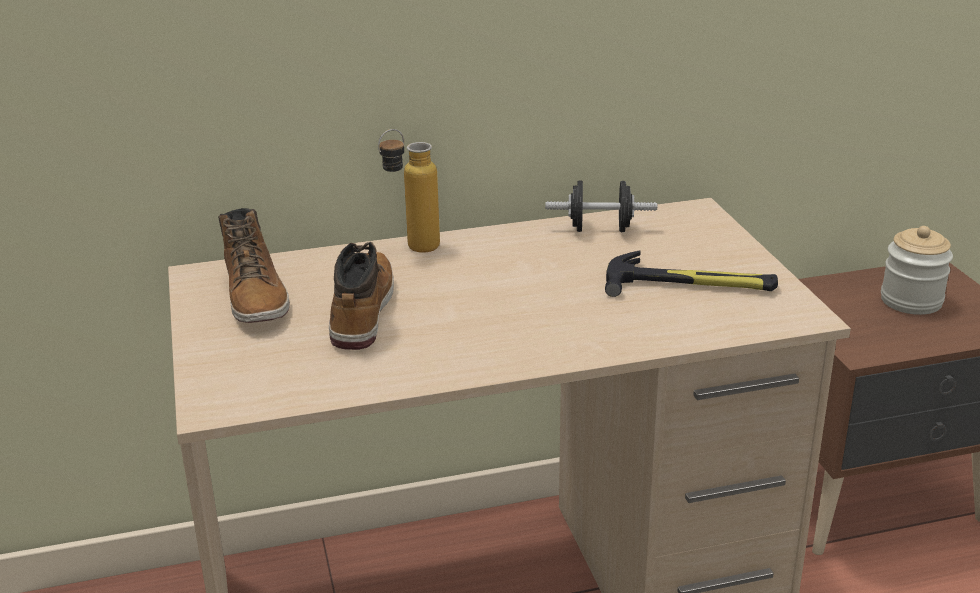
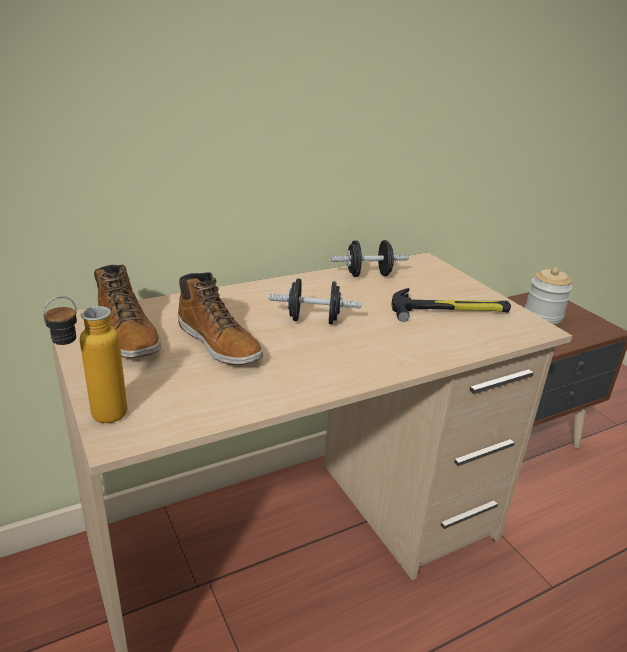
camera: 15 degrees left, 0 degrees up
boot [329,242,394,350] -> boot turned 150 degrees clockwise [178,272,263,365]
bottle [378,129,440,253] -> bottle moved to [42,296,127,423]
none -> black dumbbell [269,278,362,324]

